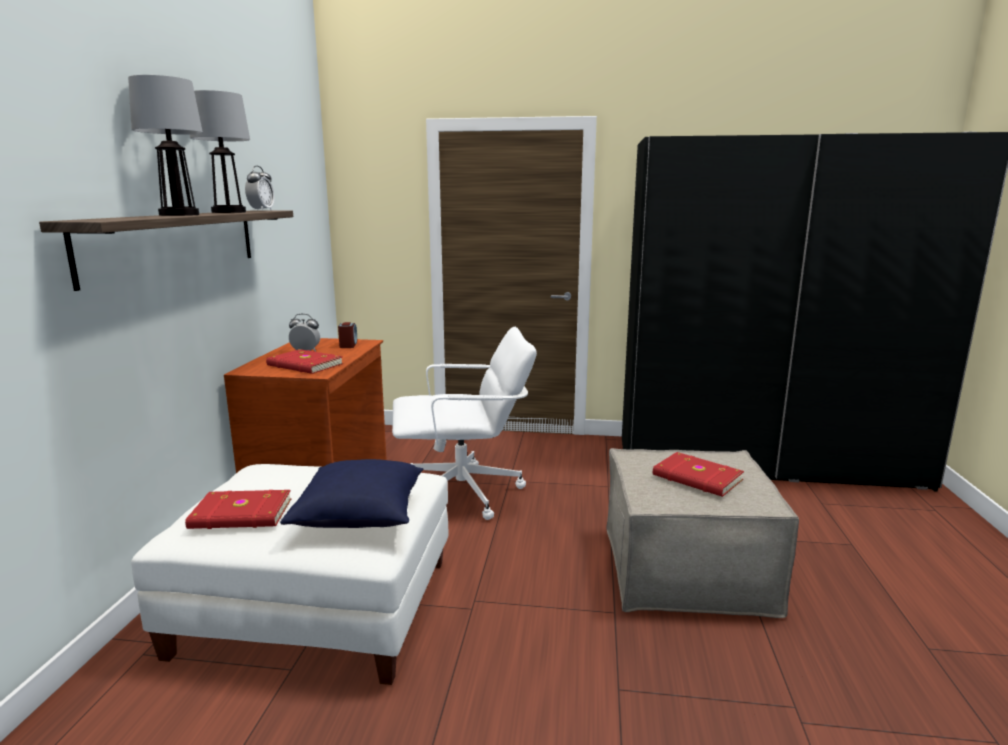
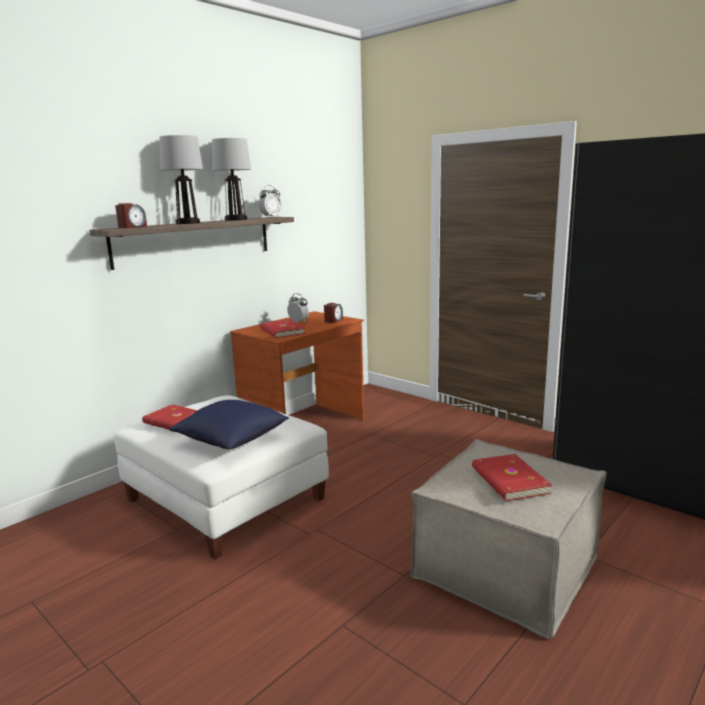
camera: 35 degrees right, 0 degrees up
white office chair [392,327,537,520] -> none
none -> alarm clock [115,203,147,228]

